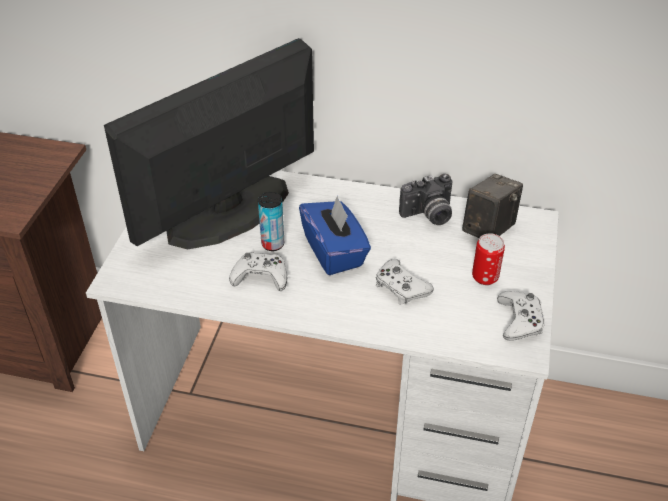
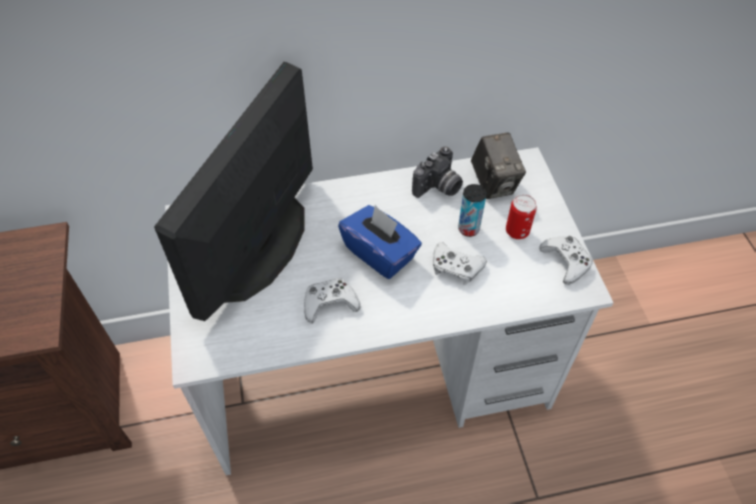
camera: 25 degrees left, 10 degrees up
can [258,192,285,251] -> can moved to [458,184,487,237]
camera [462,174,523,238] -> camera turned 150 degrees clockwise [471,132,526,199]

